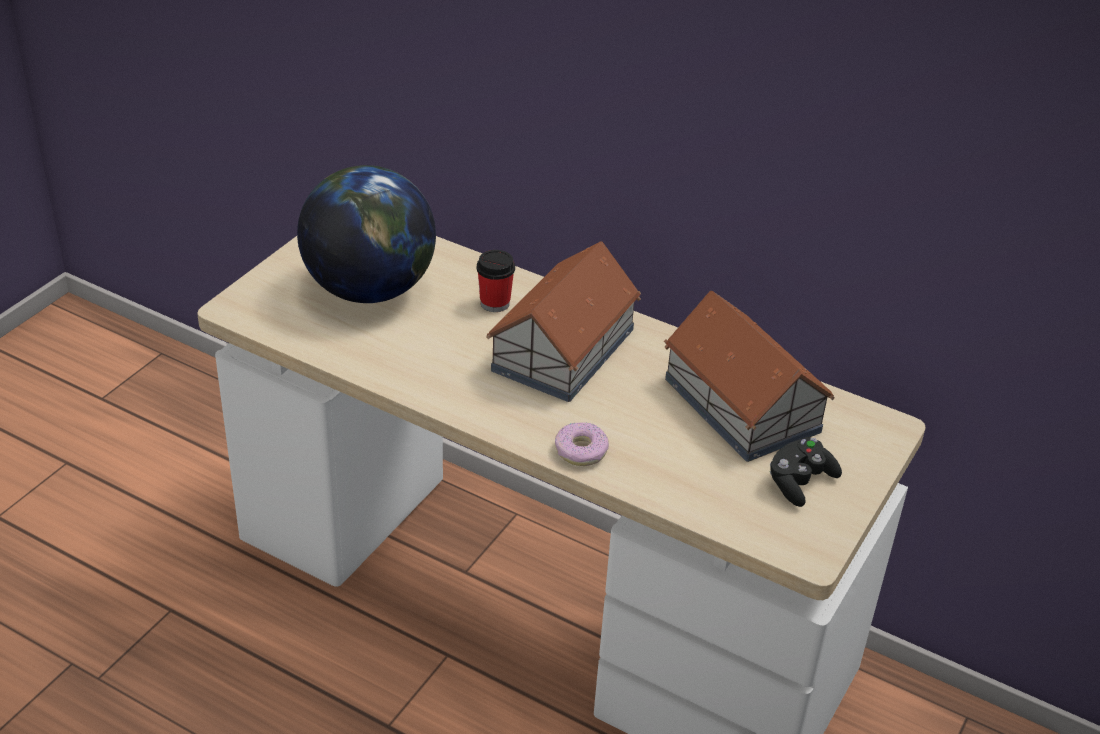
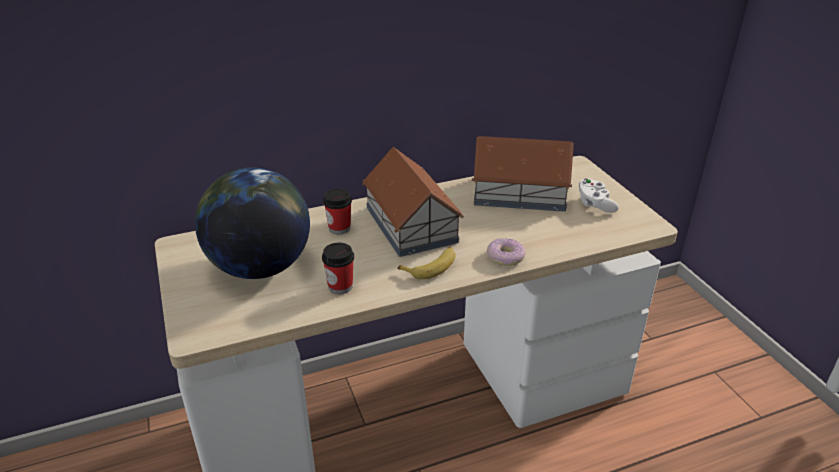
camera: 50 degrees left, 5 degrees down
black game controller [770,437,842,507] -> white game controller [579,178,619,213]
none -> cup [322,243,354,294]
none -> banana [397,247,456,279]

